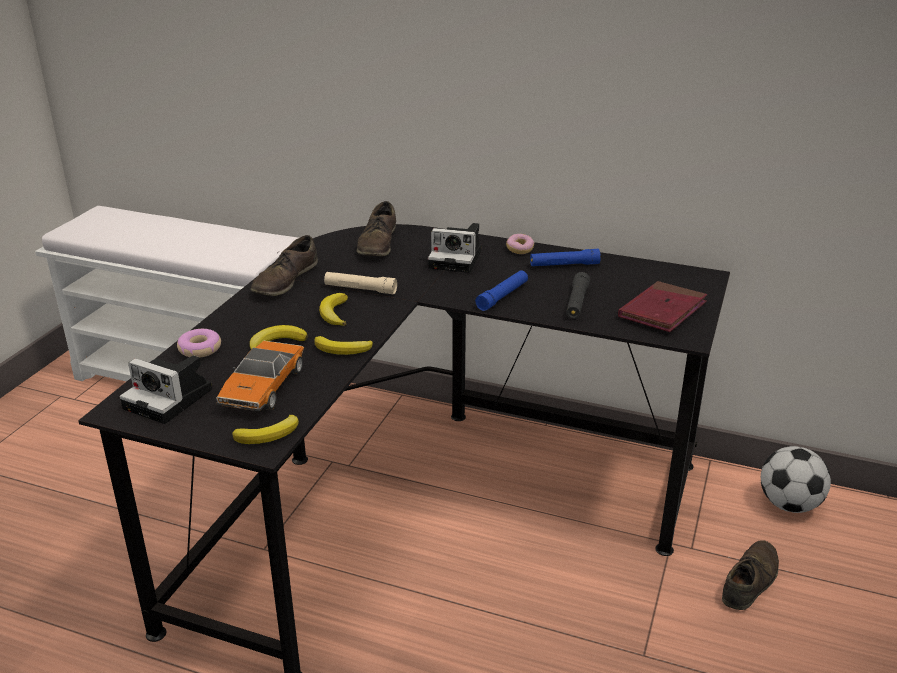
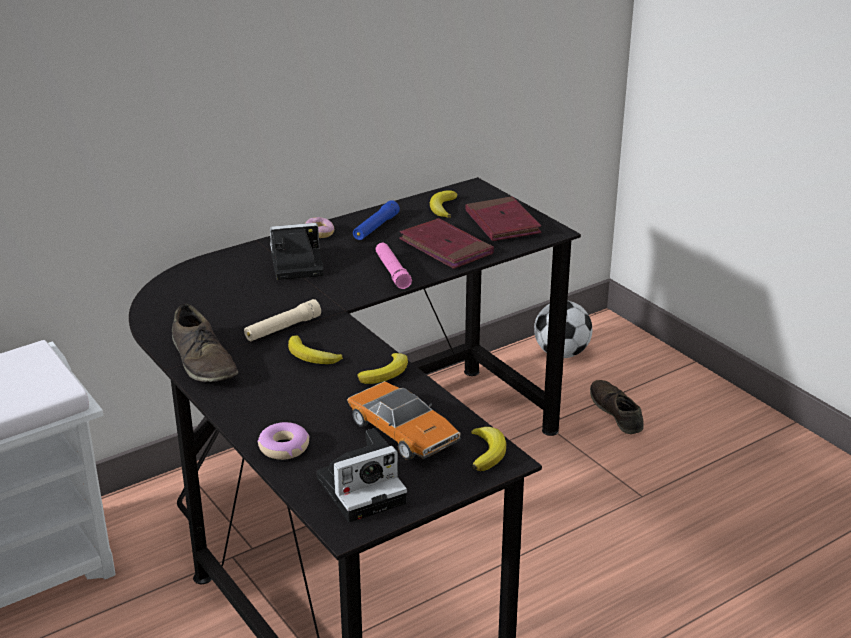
camera: 55 degrees left, 0 degrees up
banana [250,325,307,349] -> banana moved to [430,190,457,218]
brown shoe [357,201,396,256] -> none
camera [428,223,481,273] -> camera turned 150 degrees counterclockwise [270,223,324,280]
blue flashlight [475,270,528,311] -> pink flashlight [375,243,412,289]
black flashlight [566,272,590,319] -> red book [399,218,494,269]

